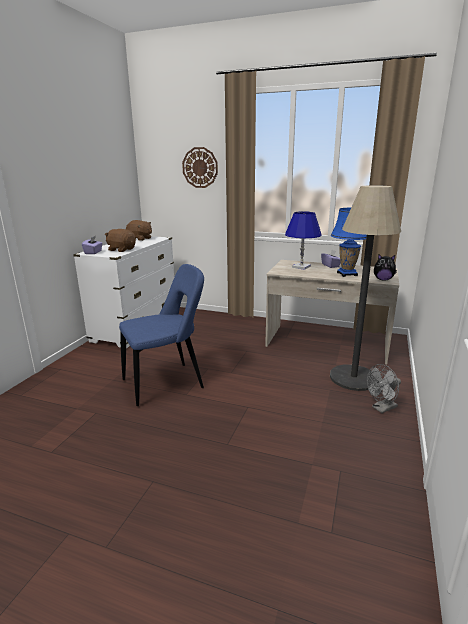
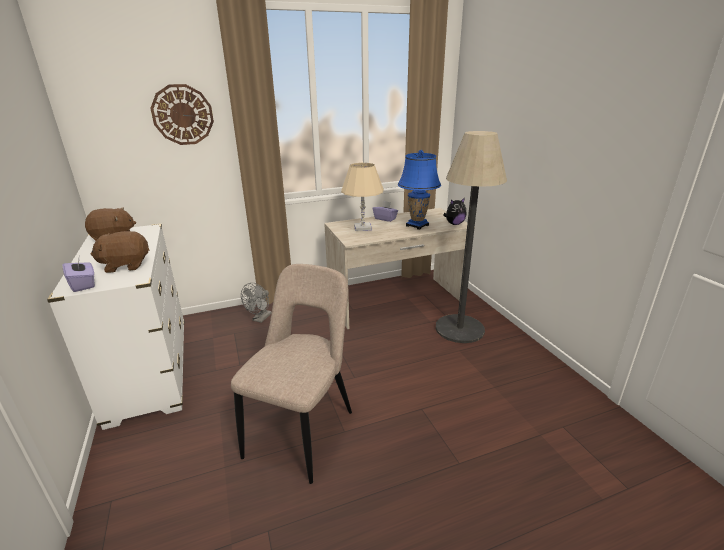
camera: 40 degrees left, 5 degrees up
blue chair [119,264,204,406] -> beige chair [231,264,352,484]
blue table lamp [285,211,322,270] -> beige table lamp [341,163,384,231]
grey fan [367,364,401,413] -> grey fan moved to [241,283,272,323]

